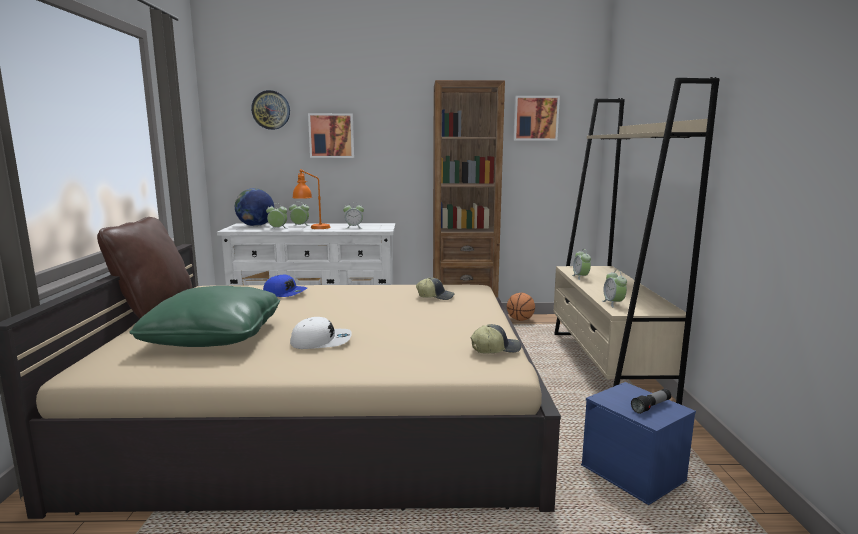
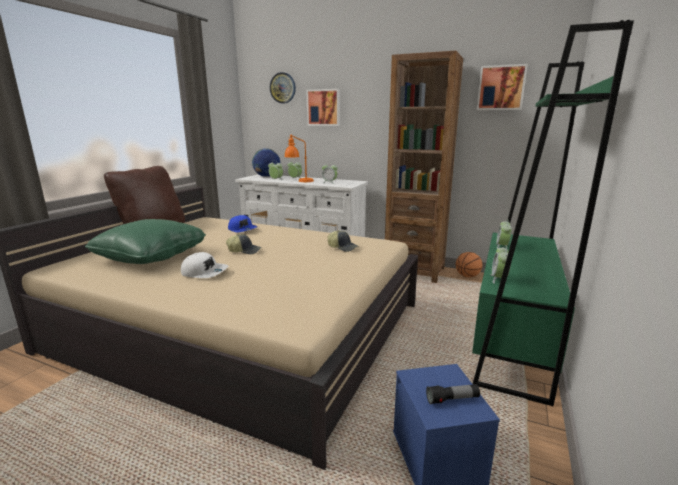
camera: 25 degrees right, 5 degrees up
cap [471,324,521,354] -> cap moved to [226,234,262,254]
beige bookcase [553,77,720,405] -> green bookcase [472,20,634,406]

